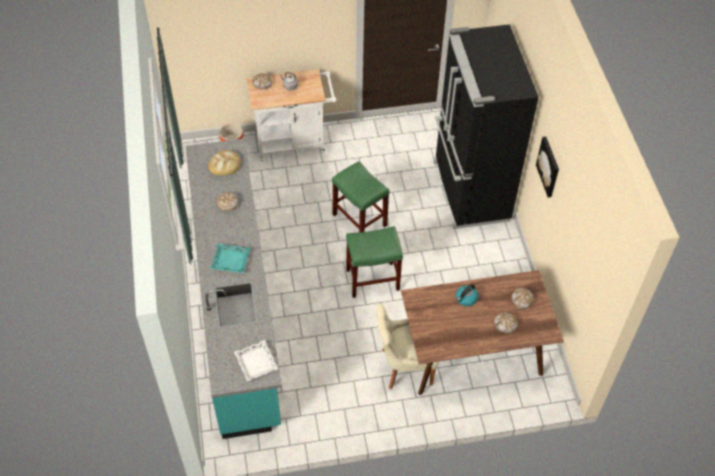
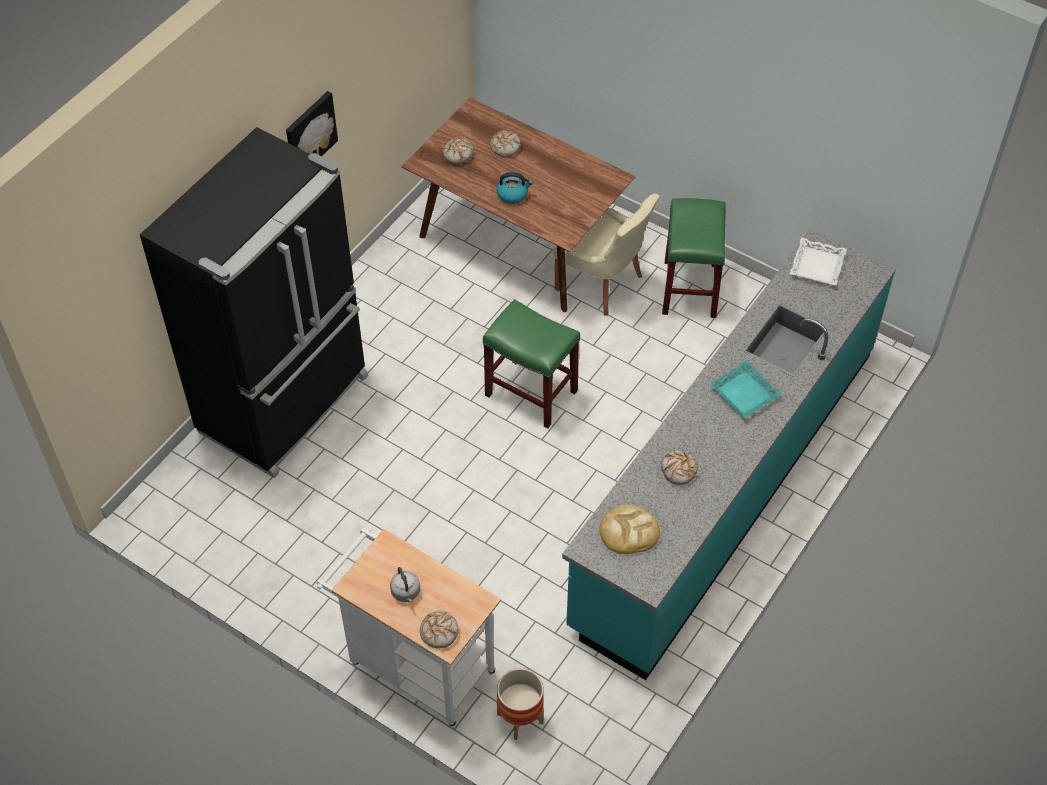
camera: 135 degrees left, 0 degrees up
green stool [332,161,390,232] -> green stool moved to [662,198,726,318]

